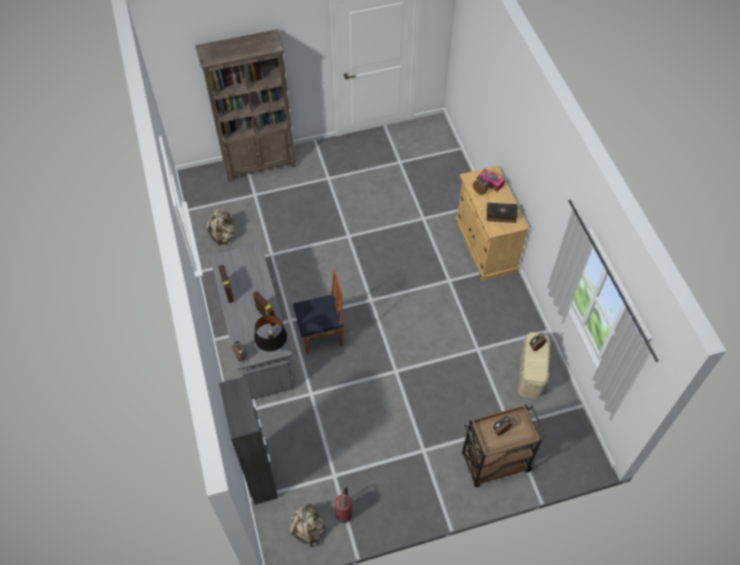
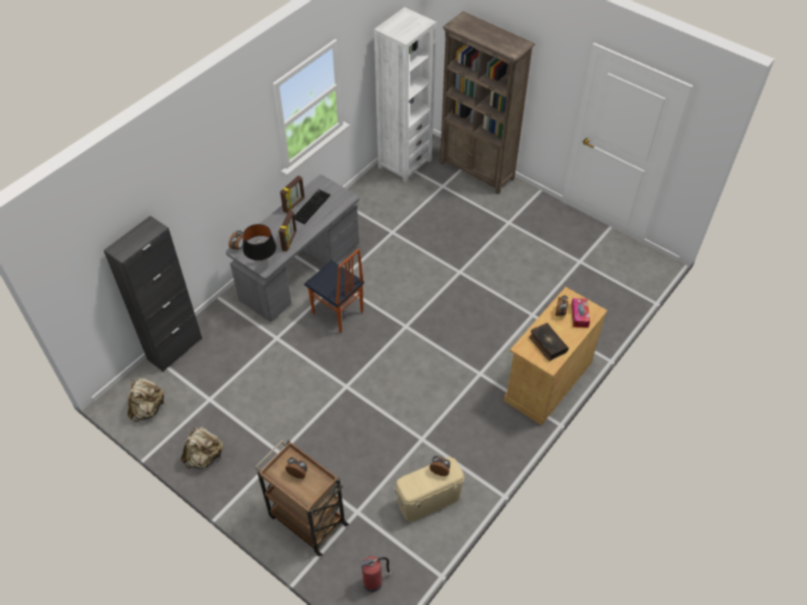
camera: 55 degrees right, 5 degrees down
beige backpack [206,209,235,246] -> beige backpack moved to [181,427,224,469]
fire extinguisher [335,488,352,523] -> fire extinguisher moved to [359,556,391,592]
none -> keyboard [294,189,330,224]
none -> white bookcase [374,7,436,183]

